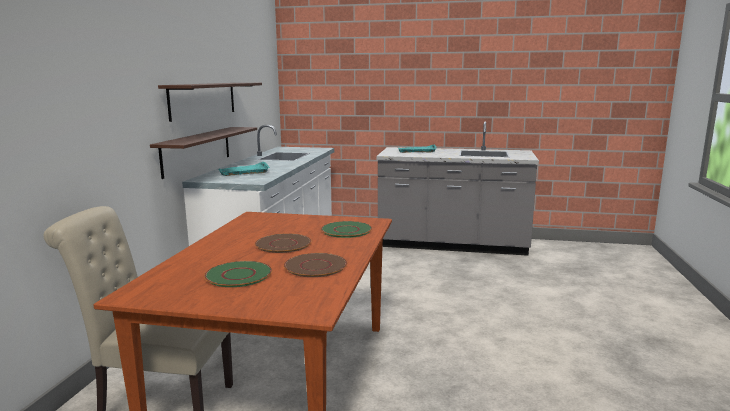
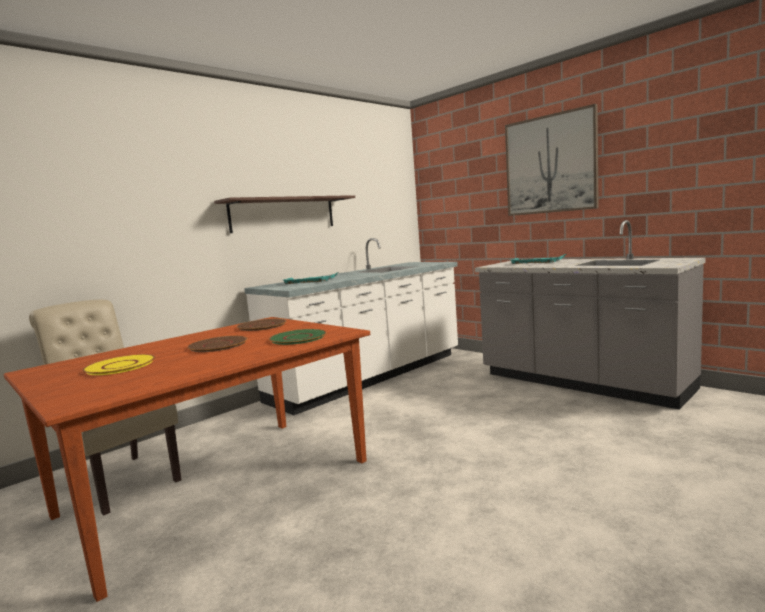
camera: 35 degrees right, 5 degrees down
shelf [150,127,257,179] -> none
green plate [204,261,272,287] -> yellow plate [82,354,155,375]
brown plate [284,253,347,277] -> brown plate moved to [237,319,287,331]
none -> picture [505,104,599,216]

